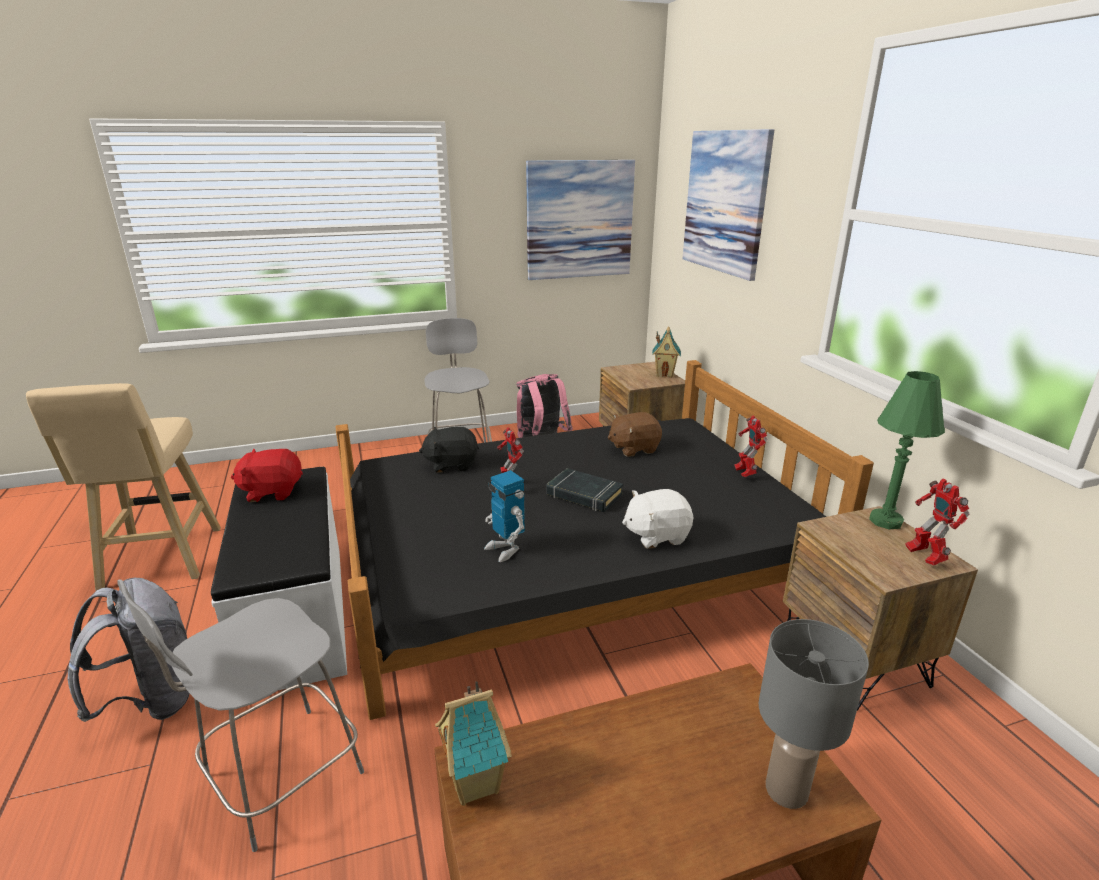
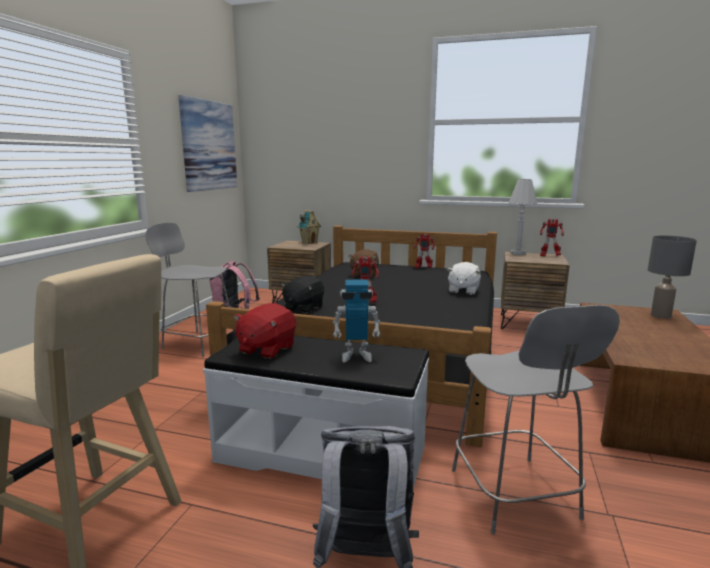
camera: 55 degrees left, 10 degrees down
toy house [435,681,512,806] -> none
toy robot [484,470,525,562] -> toy robot moved to [333,280,381,363]
black book [546,468,623,512] -> none
picture [683,129,774,281] -> none
green table lamp [869,371,945,529] -> white table lamp [509,179,537,255]

